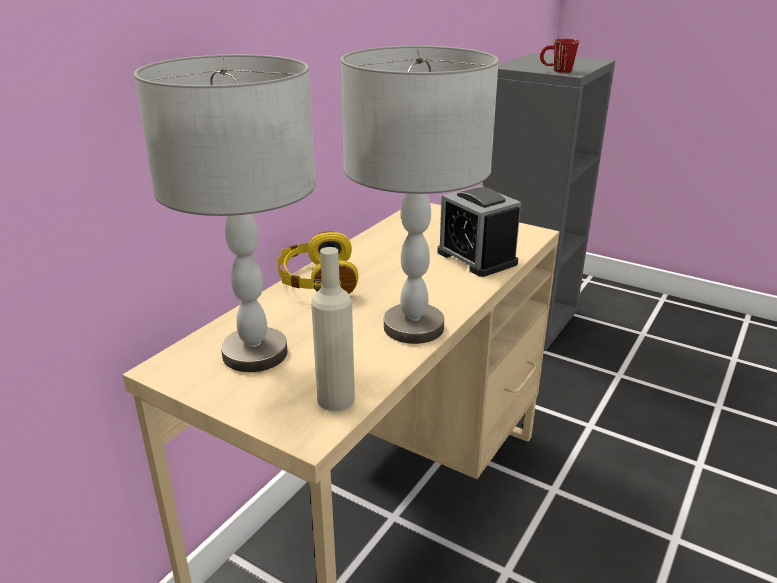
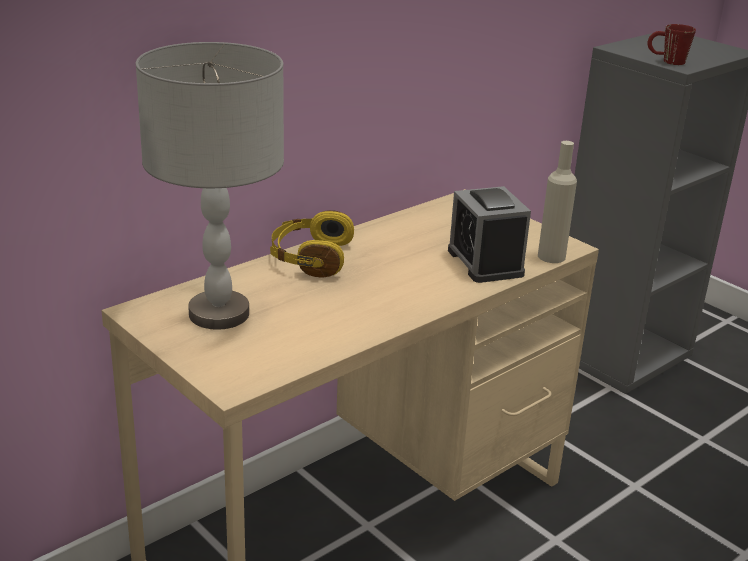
camera: 15 degrees right, 0 degrees up
beige bottle [311,247,355,411] -> beige bottle moved to [538,141,577,263]
grey table lamp [340,46,499,344] -> none

